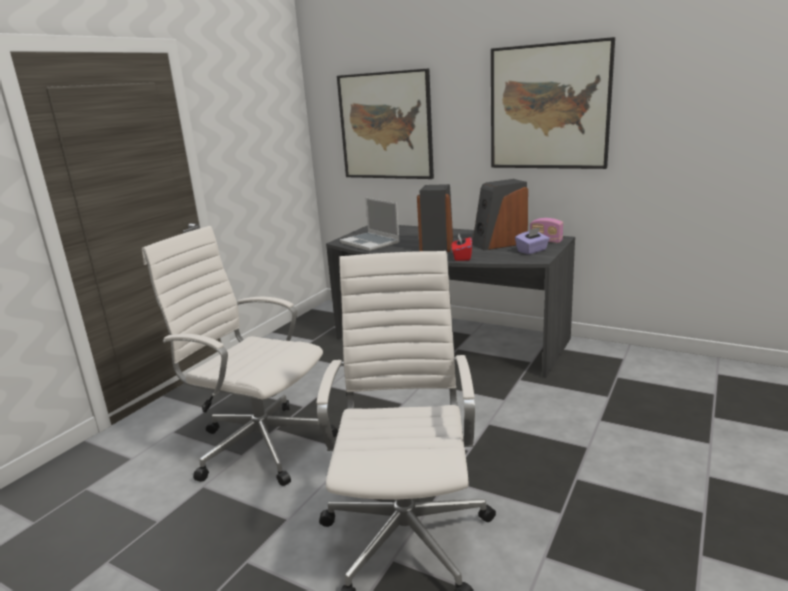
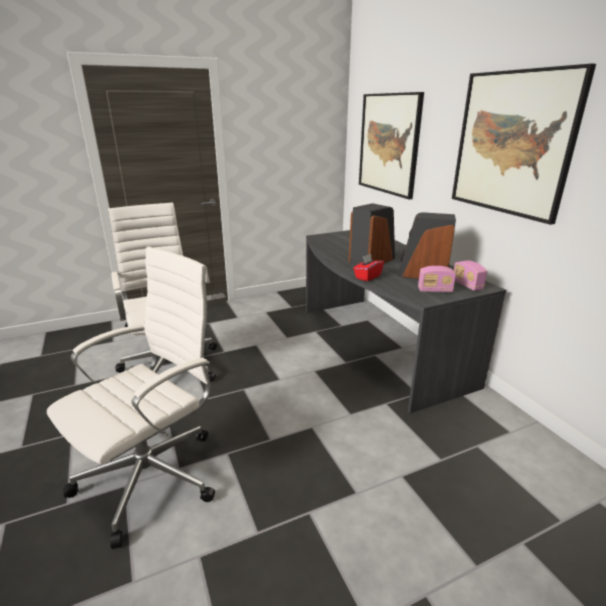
camera: 35 degrees right, 5 degrees up
laptop [340,197,400,251] -> none
purple tissue box [515,228,550,254] -> radio [418,266,456,292]

